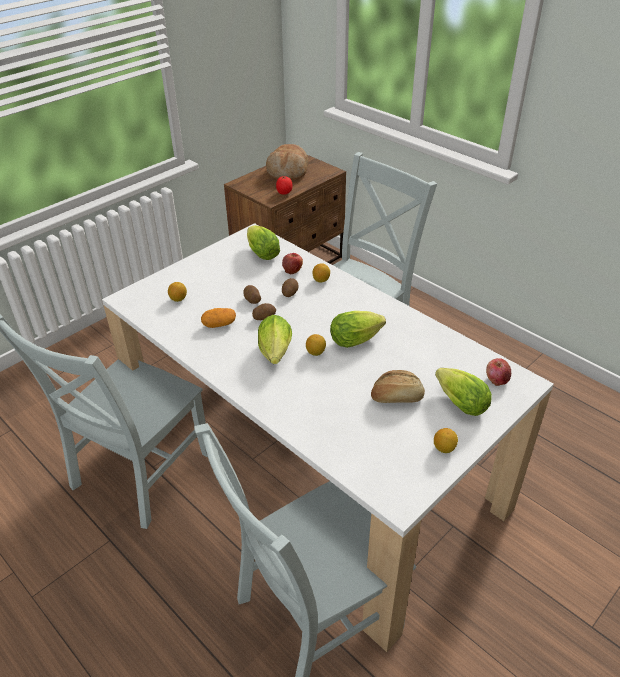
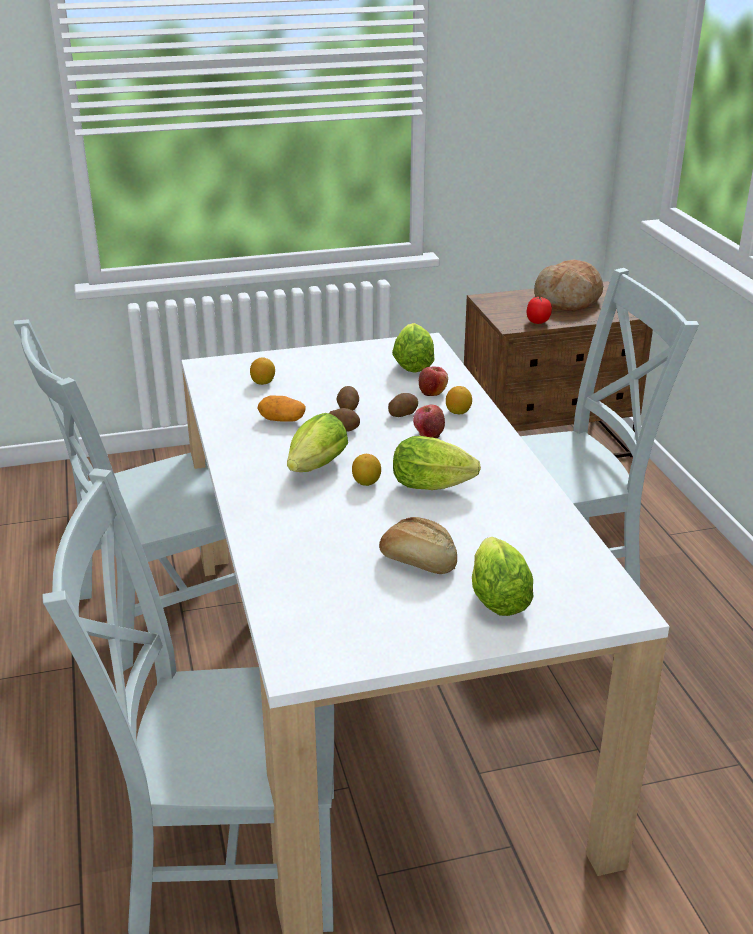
camera: 30 degrees right, 10 degrees down
lemon [434,428,458,453] -> none
apple [486,358,511,386] -> apple moved to [413,405,445,438]

